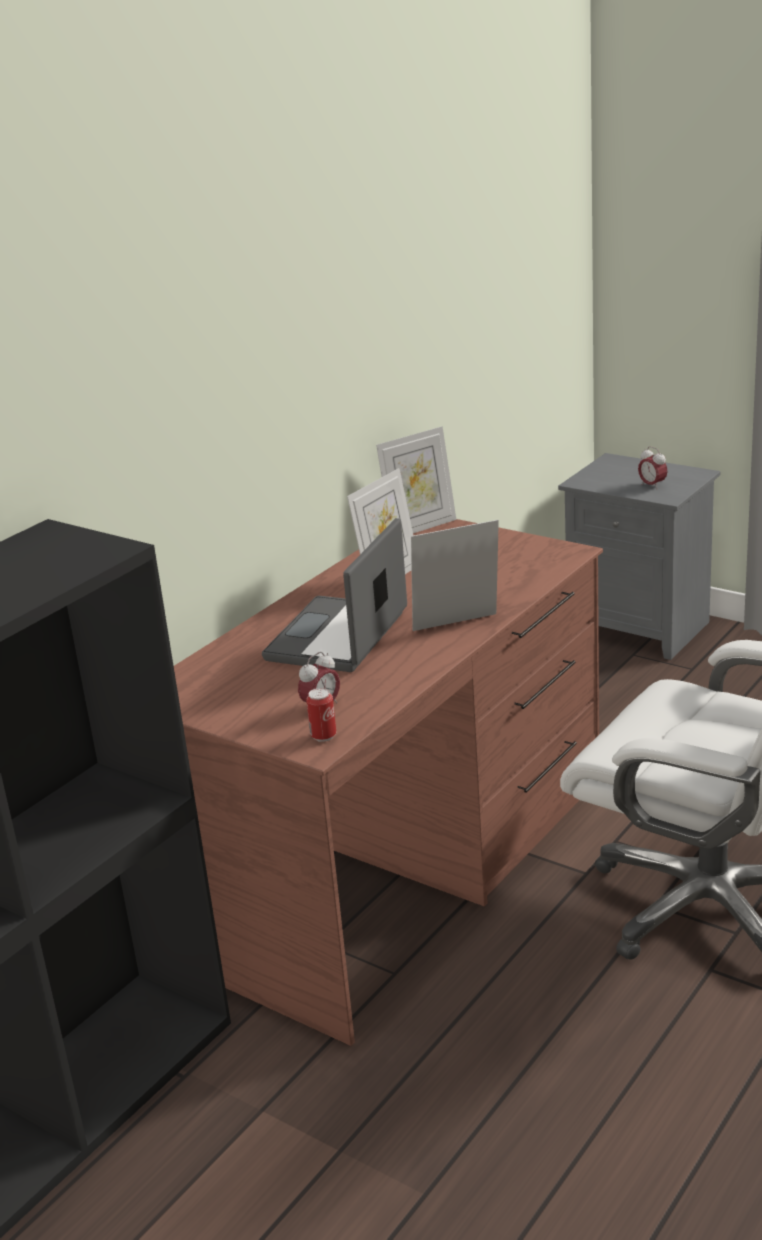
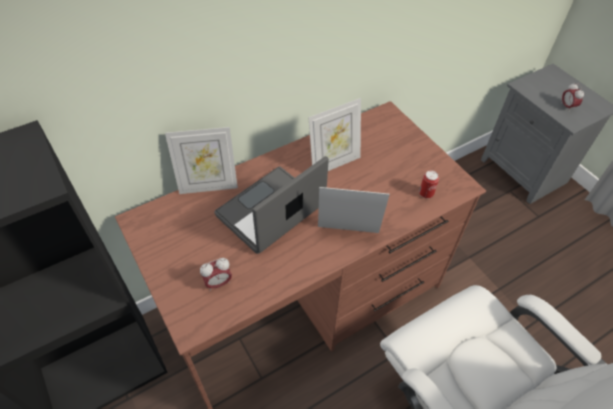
camera: 20 degrees right, 25 degrees up
can [306,688,336,742] -> can moved to [419,170,439,198]
picture frame [376,426,456,533] -> picture frame moved to [165,127,238,194]

